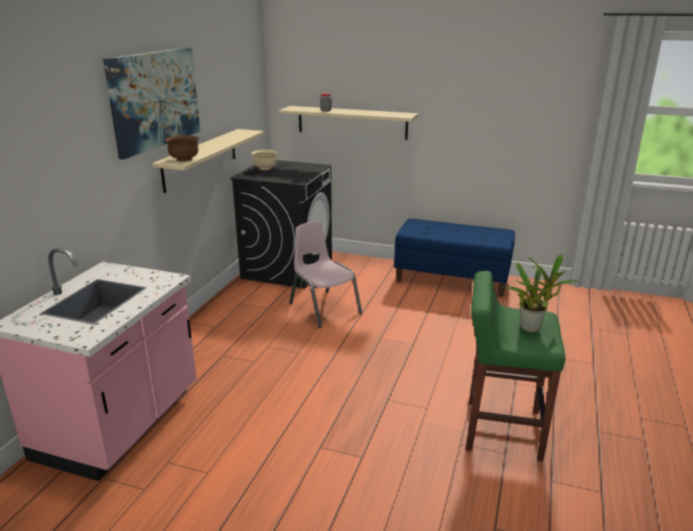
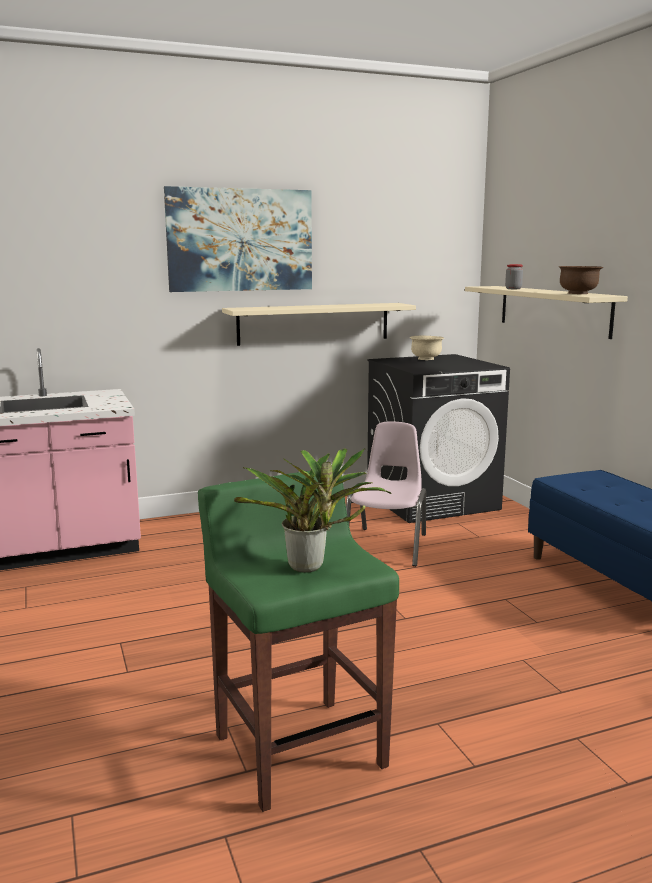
camera: 50 degrees right, 10 degrees down
brown bowl [165,135,200,162] -> brown bowl moved to [559,266,603,294]

